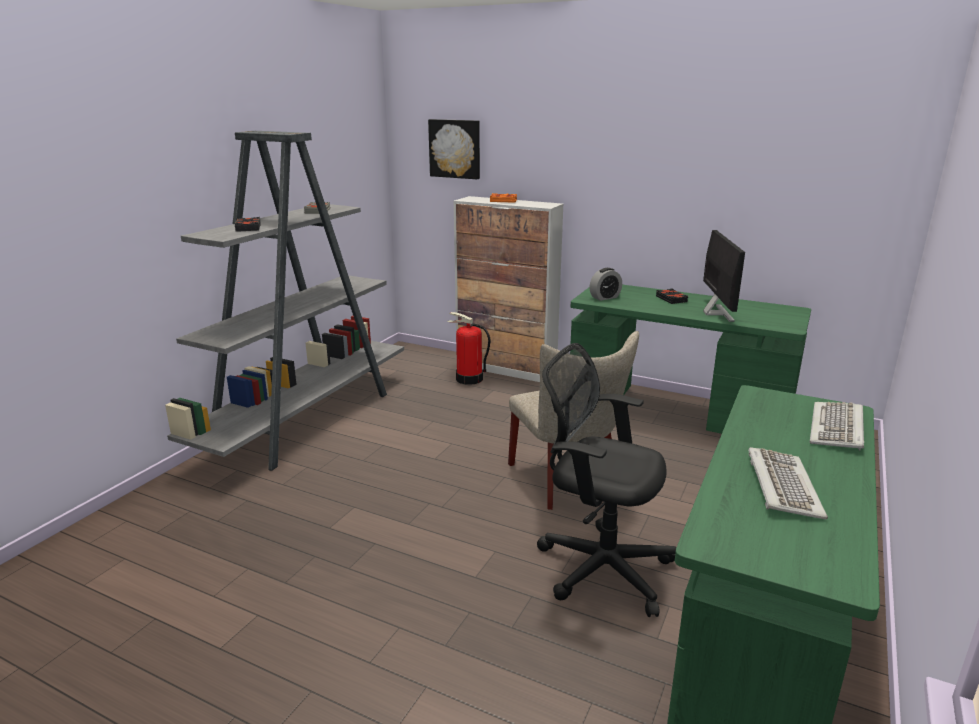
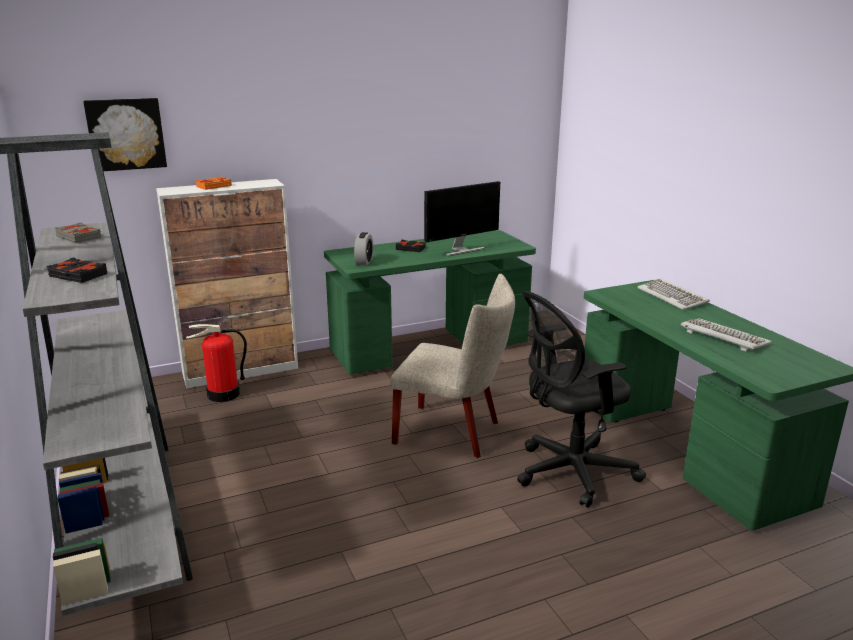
camera: 50 degrees left, 0 degrees up
monitor [703,230,745,322] -> monitor turned 105 degrees clockwise [424,181,500,256]

